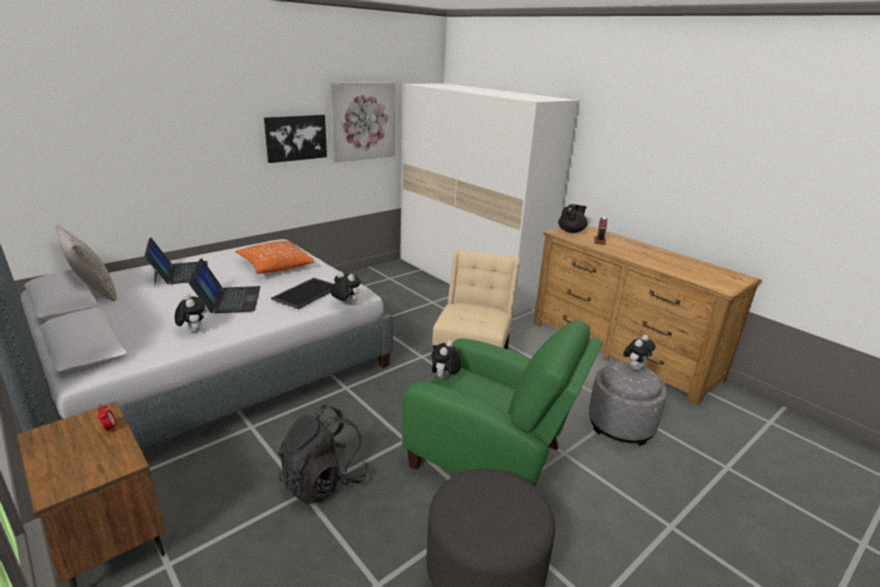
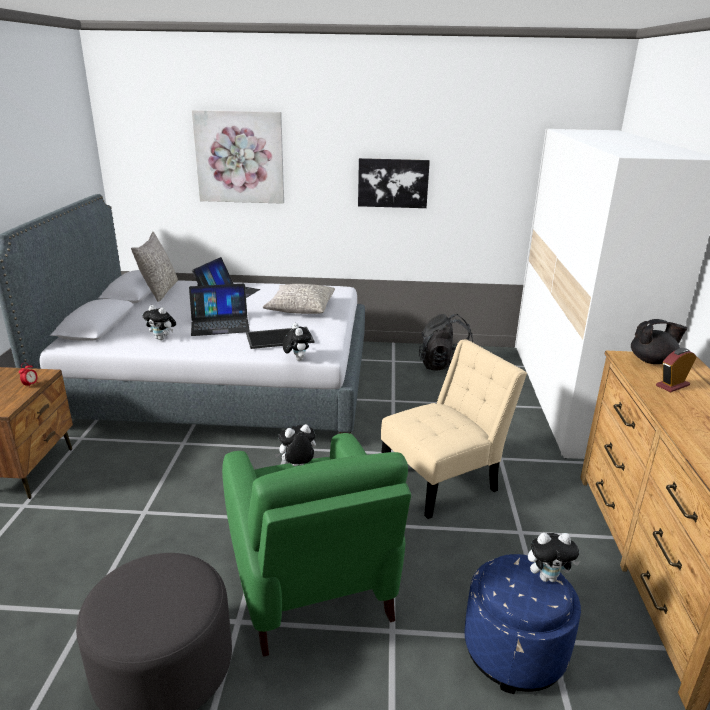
camera: 45 degrees right, 0 degrees up
plush toy [175,293,205,332] -> plush toy turned 105 degrees clockwise [142,305,176,340]
laptop [188,258,260,313] -> laptop turned 45 degrees clockwise [189,284,250,336]
orange pillow [235,241,314,274] -> grey pillow [263,284,335,314]
black backpack [278,405,368,504] -> black backpack moved to [419,314,473,371]
picture [330,82,395,163] -> picture moved to [192,110,284,204]
grey ottoman [589,362,667,446] -> blue ottoman [465,554,581,694]

